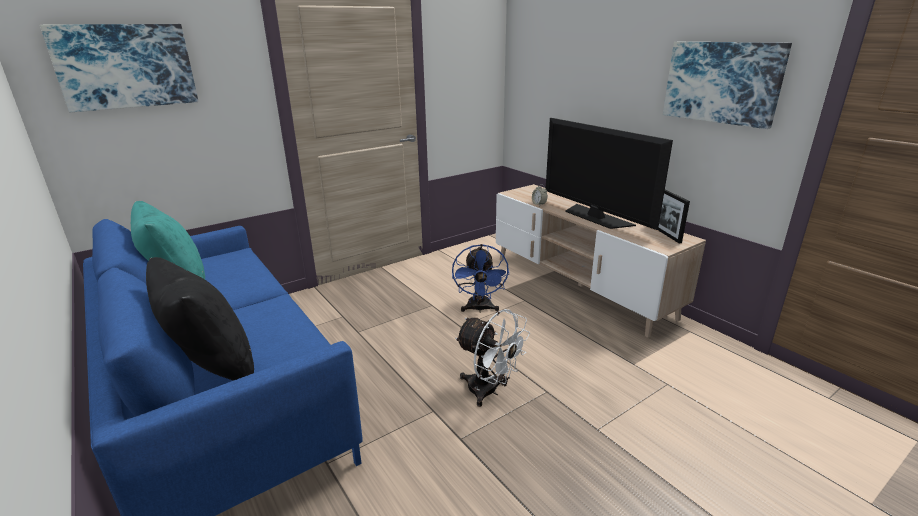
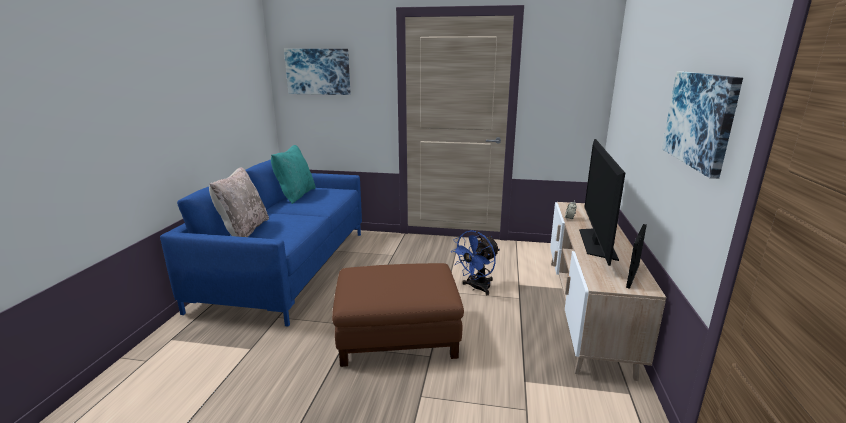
camera: 45 degrees right, 5 degrees down
black pillow [146,257,254,380] -> beige pillow [209,167,269,237]
white fan [455,309,530,407] -> brown ottoman [332,263,464,367]

